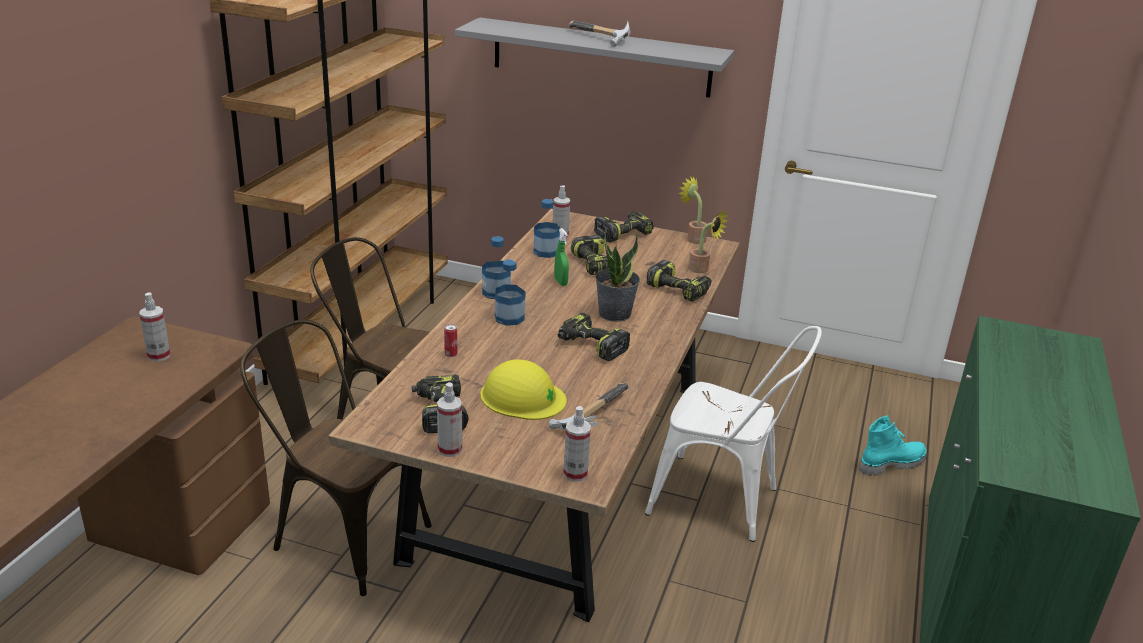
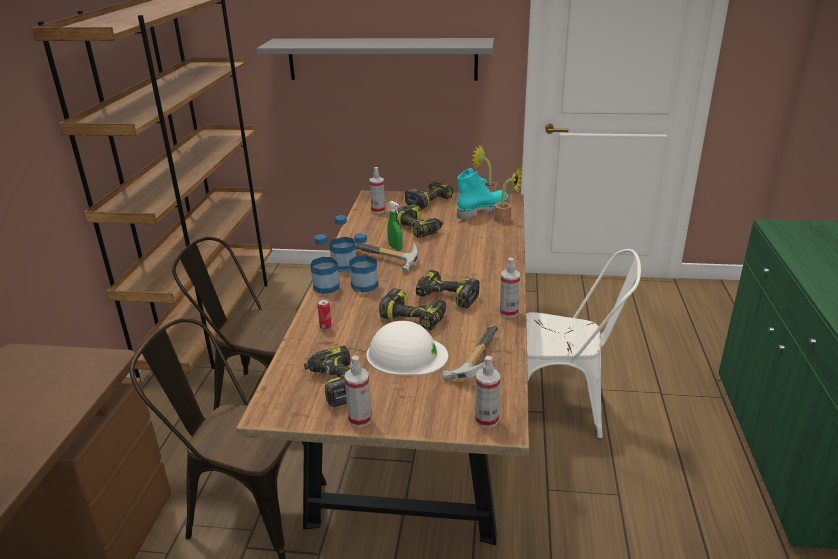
camera: 10 degrees left, 0 degrees up
spray bottle [139,292,170,362] -> spray bottle moved to [500,258,520,318]
yellow hard hat [480,359,567,420] -> white hard hat [366,321,448,376]
bottle [534,199,560,258] -> bottle moved to [310,234,340,294]
hammer [569,20,630,47] -> hammer moved to [355,241,419,273]
potted plant [595,228,640,322] -> none
power drill [647,260,711,302] -> power drill moved to [379,288,446,330]
turquoise boot [859,415,926,476] -> turquoise boot moved to [457,168,509,220]

